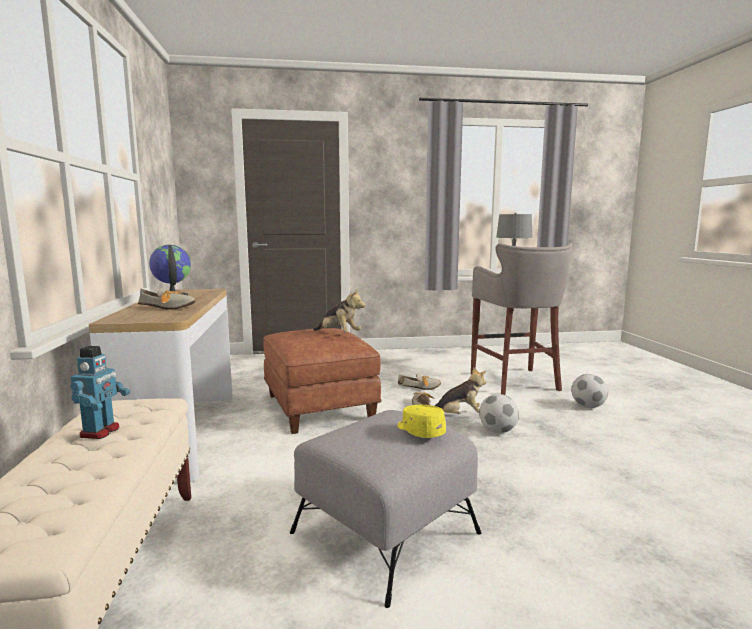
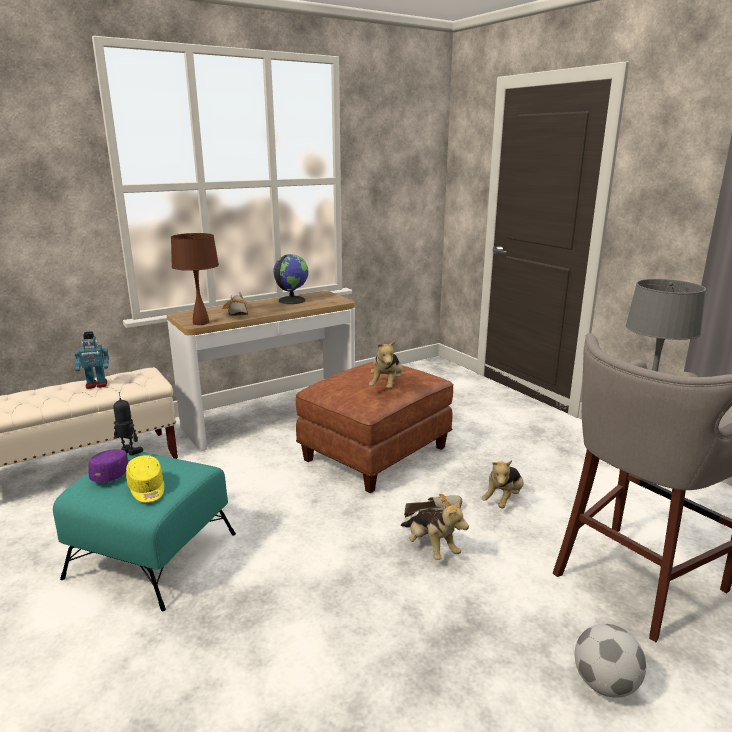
camera: 65 degrees right, 10 degrees up
grey ottoman [290,410,481,608] -> turquoise ottoman [53,452,236,611]
yellow cap [397,405,446,438] -> yellow cap turned 120 degrees clockwise [126,455,164,503]
shoe [398,374,441,390] -> plush toy [481,460,524,508]
football [479,394,519,433] -> none
none -> purple cap [88,449,130,483]
none -> toy robot [113,392,143,456]
none -> brown table lamp [171,233,219,325]

